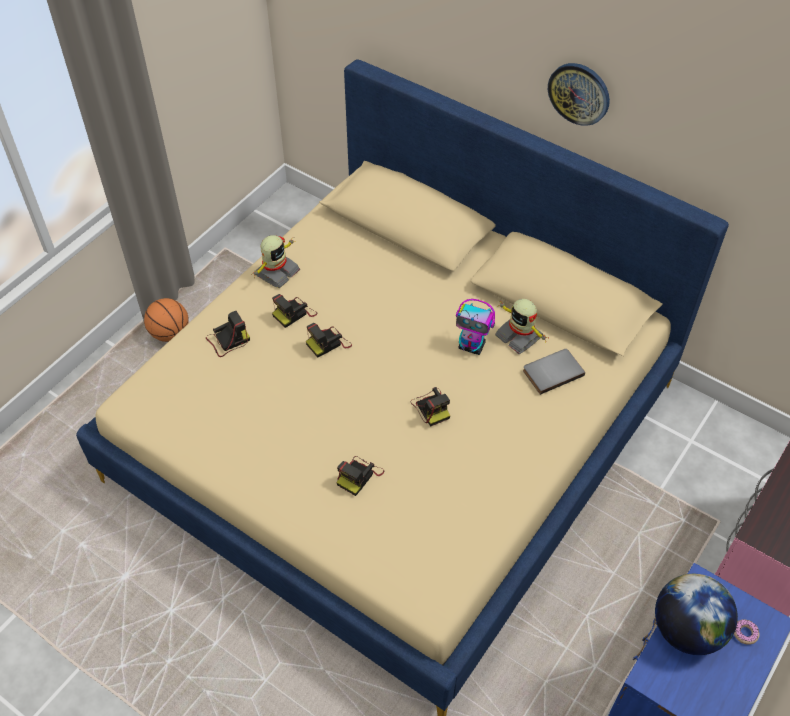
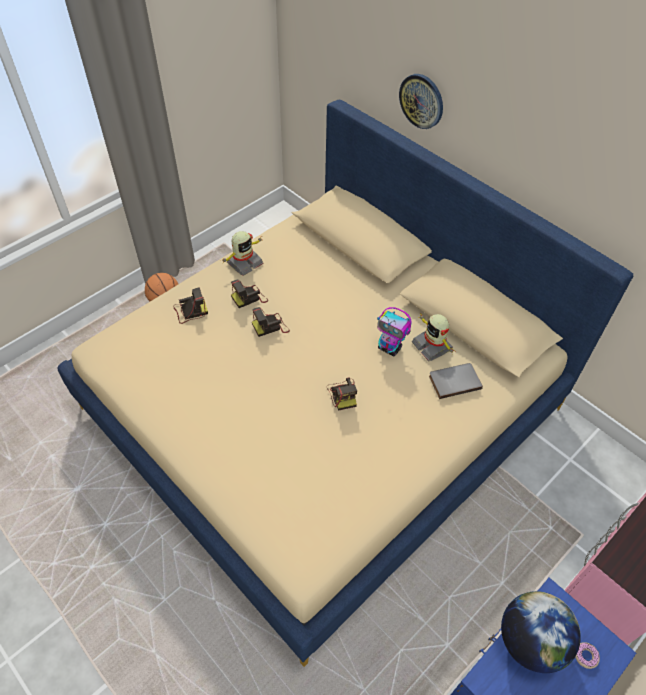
camera: 10 degrees right, 0 degrees up
camera [336,456,384,496] -> none
wall clock [548,63,610,126] -> wall clock moved to [399,74,443,129]

